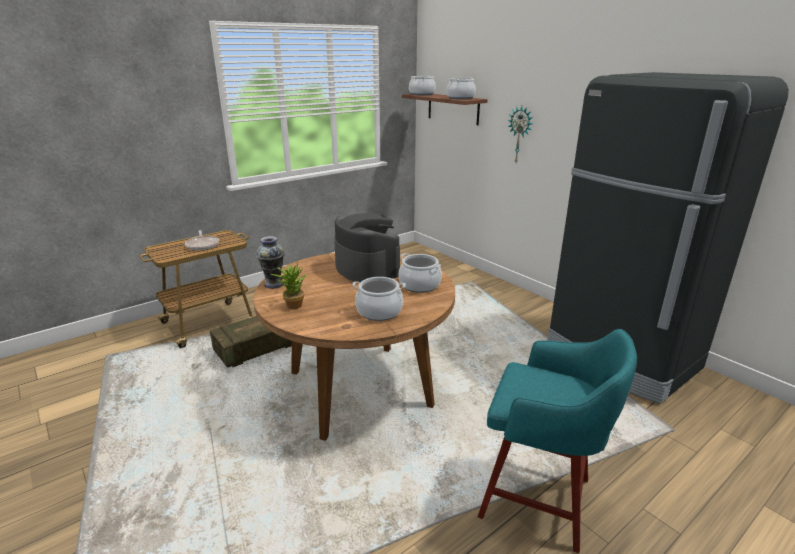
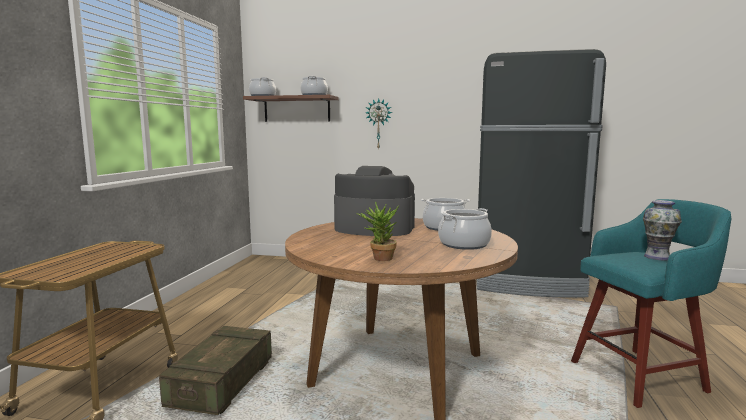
camera: 40 degrees left, 15 degrees down
frying pan [185,230,219,250] -> none
vase [256,236,284,289] -> vase moved to [643,200,682,260]

